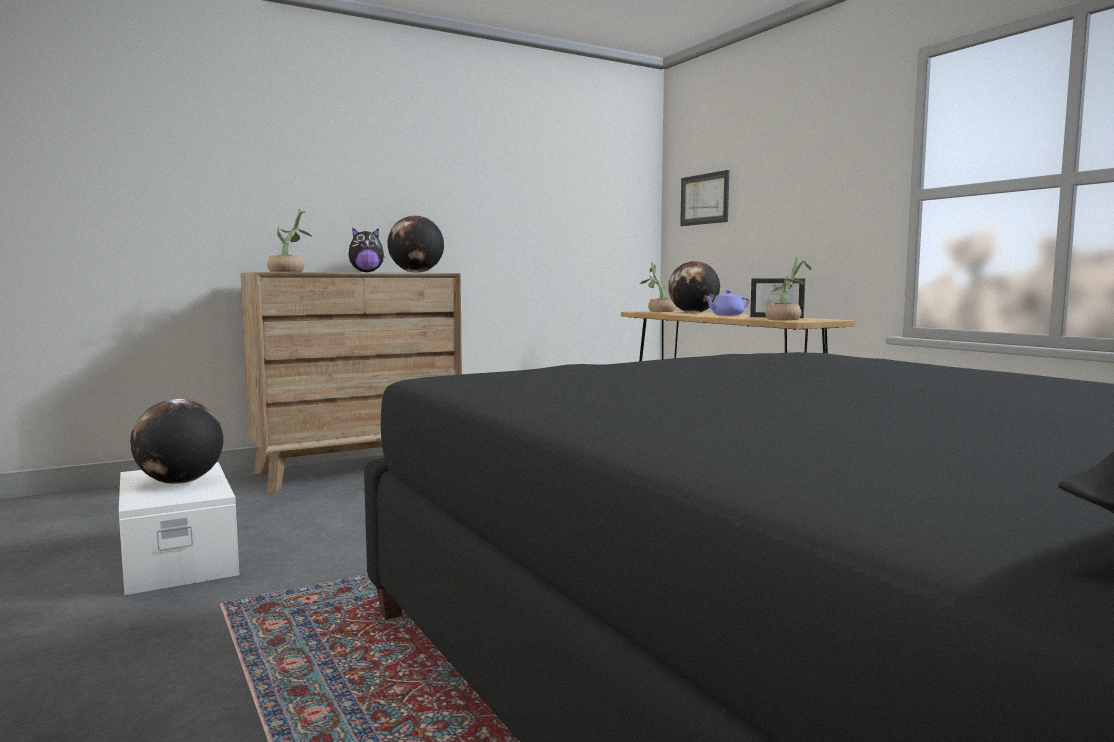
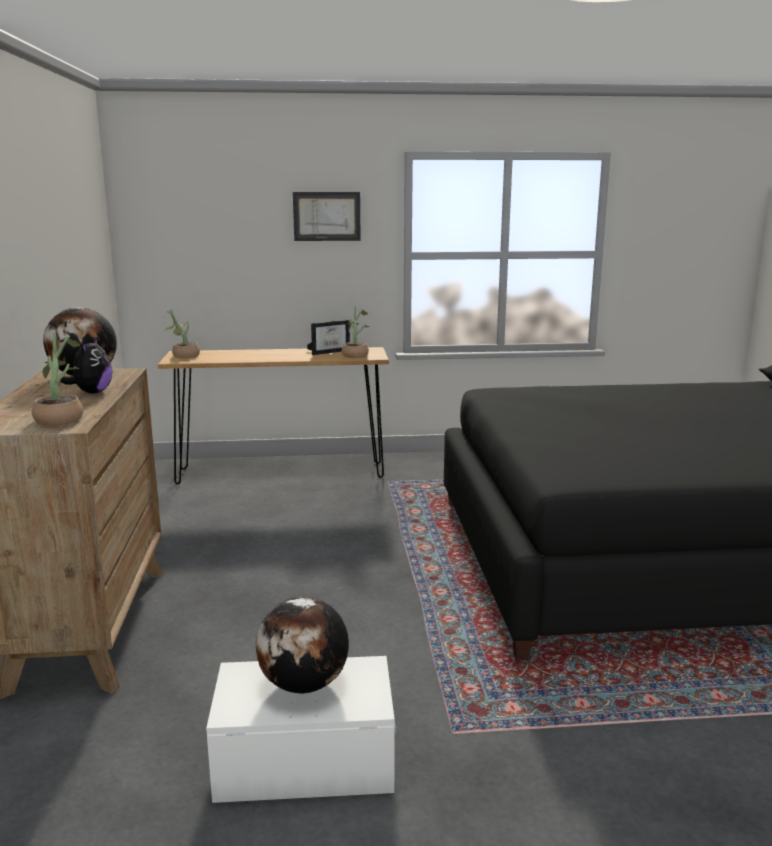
camera: 65 degrees left, 10 degrees up
globe [668,261,720,313] -> none
picture [680,170,729,226] -> picture moved to [293,192,361,241]
purple teapot [705,290,750,316] -> none

